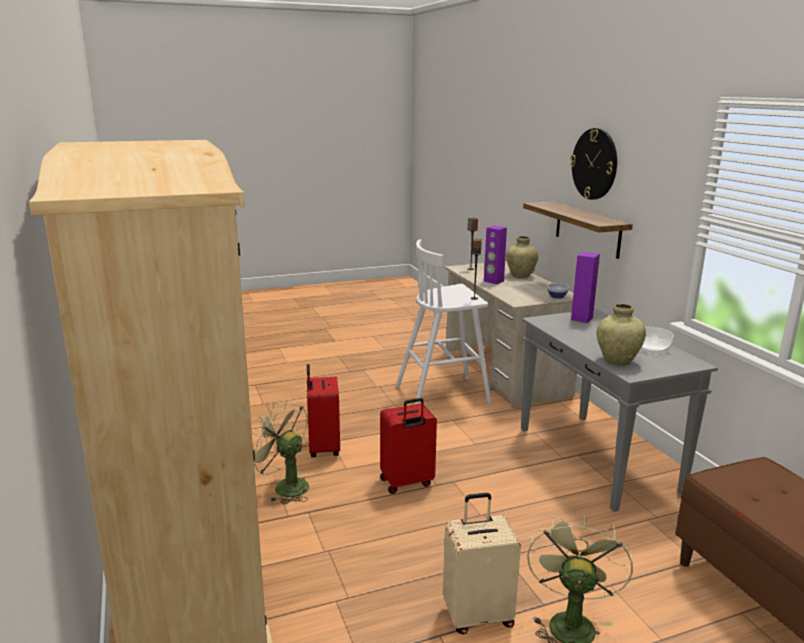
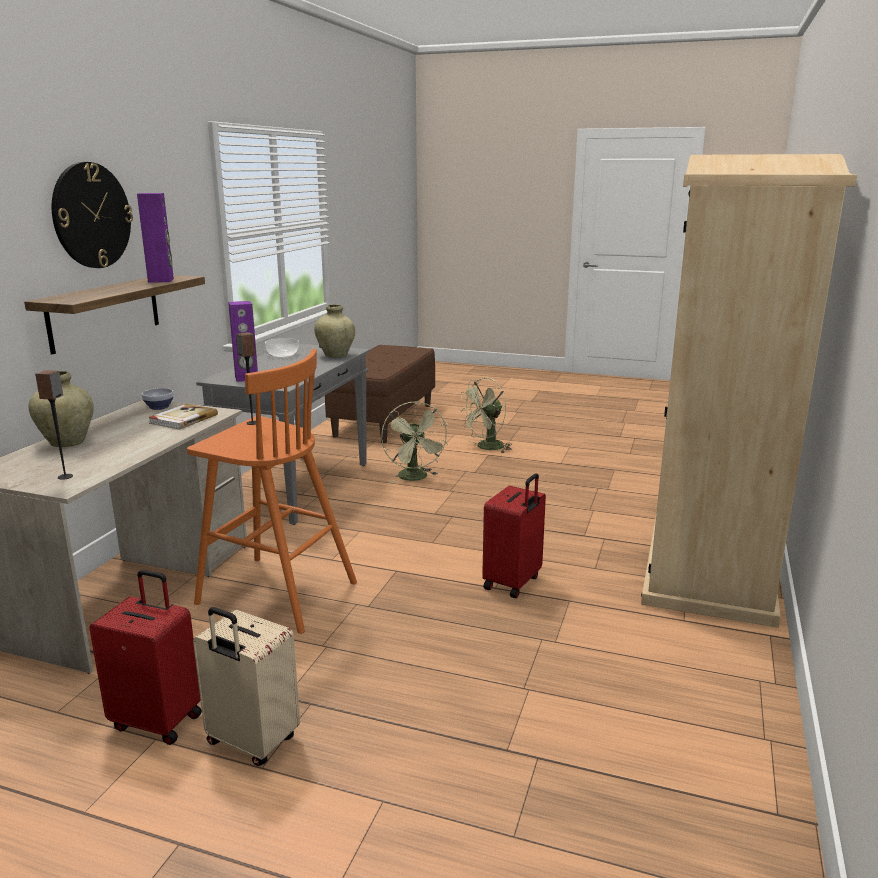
camera: 140 degrees left, 0 degrees up
green fan [252,400,309,505] -> green fan moved to [381,401,448,483]
red suitcase [380,398,437,494] -> red suitcase moved to [89,570,202,745]
white stool [396,239,491,405] -> orange stool [187,349,357,634]
beige suitcase [443,493,521,634] -> beige suitcase moved to [193,607,300,766]
purple speaker [484,226,507,284] -> purple speaker moved to [137,193,174,283]
none -> book [148,404,218,430]

